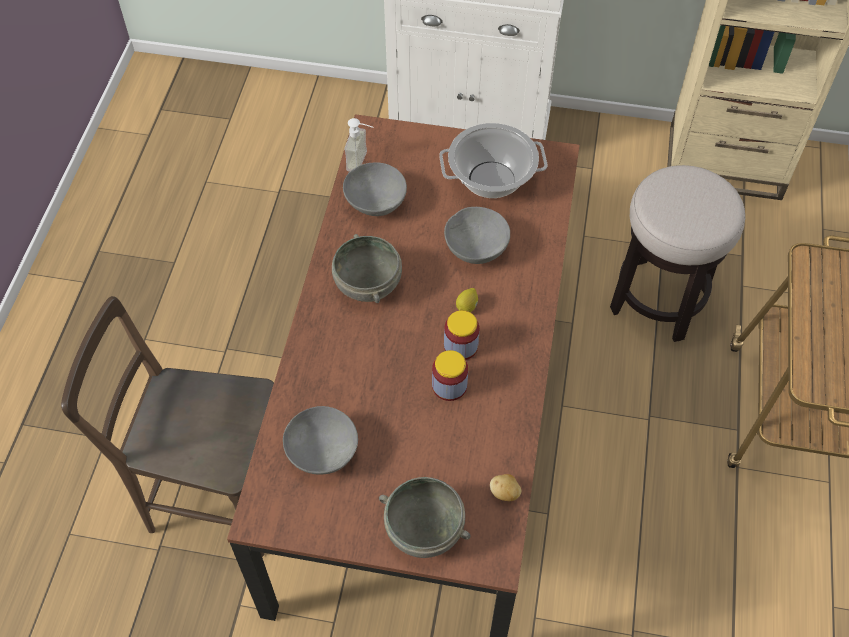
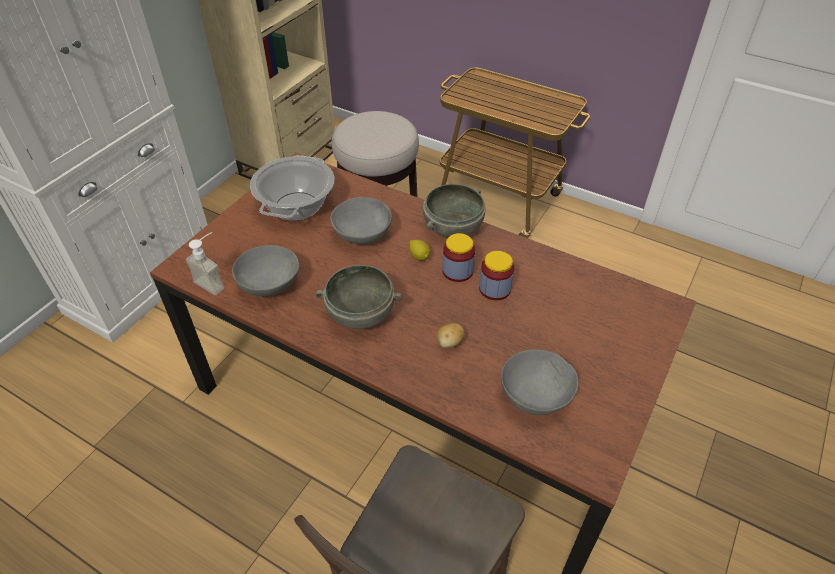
camera: 70 degrees left, 10 degrees down
grey bowl [379,477,471,558] -> grey bowl moved to [423,184,485,238]
potato [490,474,521,501] -> potato moved to [437,323,465,348]

